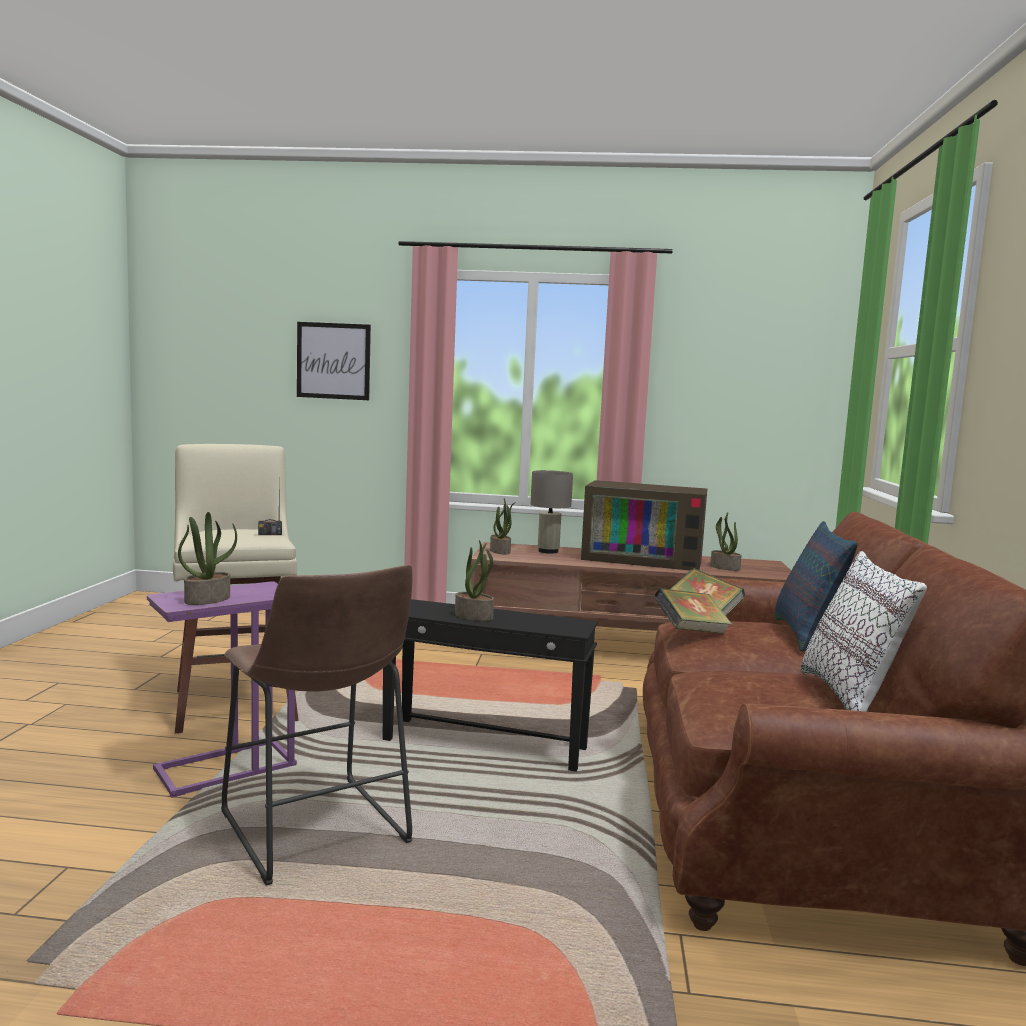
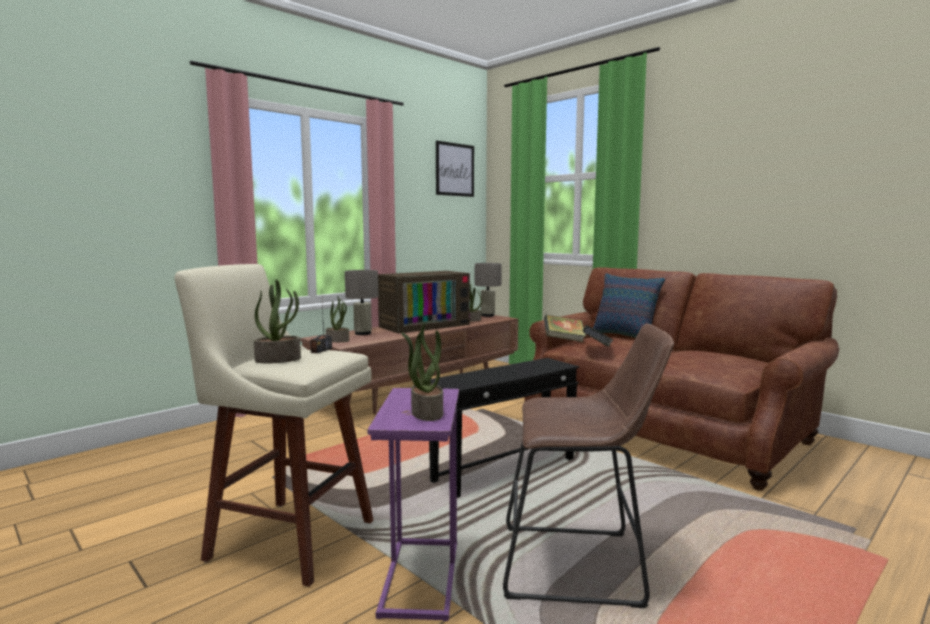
camera: 50 degrees left, 0 degrees up
picture [297,322,371,400] -> picture moved to [436,141,474,197]
potted plant [455,540,494,621] -> potted plant moved to [254,279,301,363]
white pillow [801,551,927,712] -> none
none -> grey table lamp [475,263,502,317]

